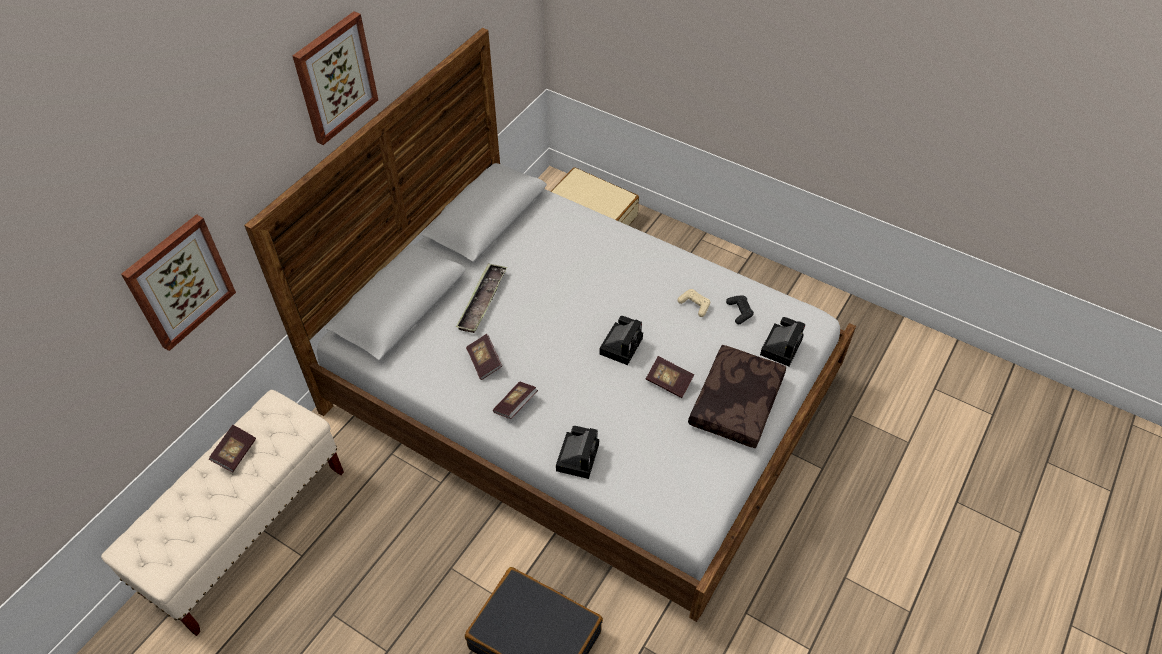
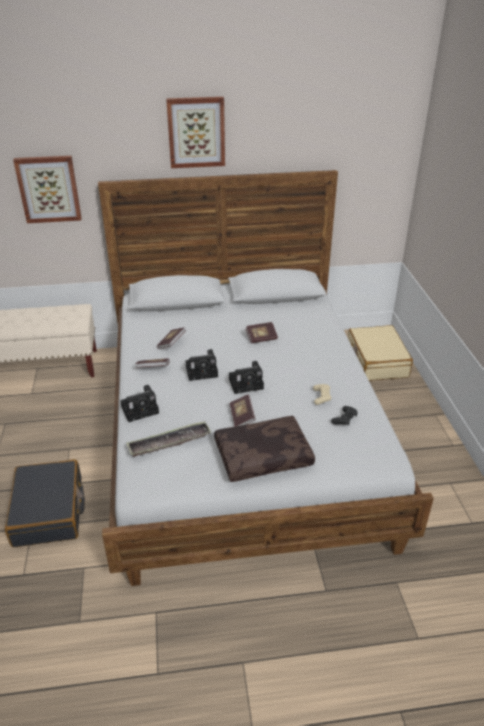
camera: 50 degrees right, 15 degrees down
book [209,425,256,472] -> book moved to [245,322,278,343]
tray [456,263,507,333] -> tray moved to [127,421,211,457]
camera [760,317,805,367] -> camera moved to [186,349,218,381]

